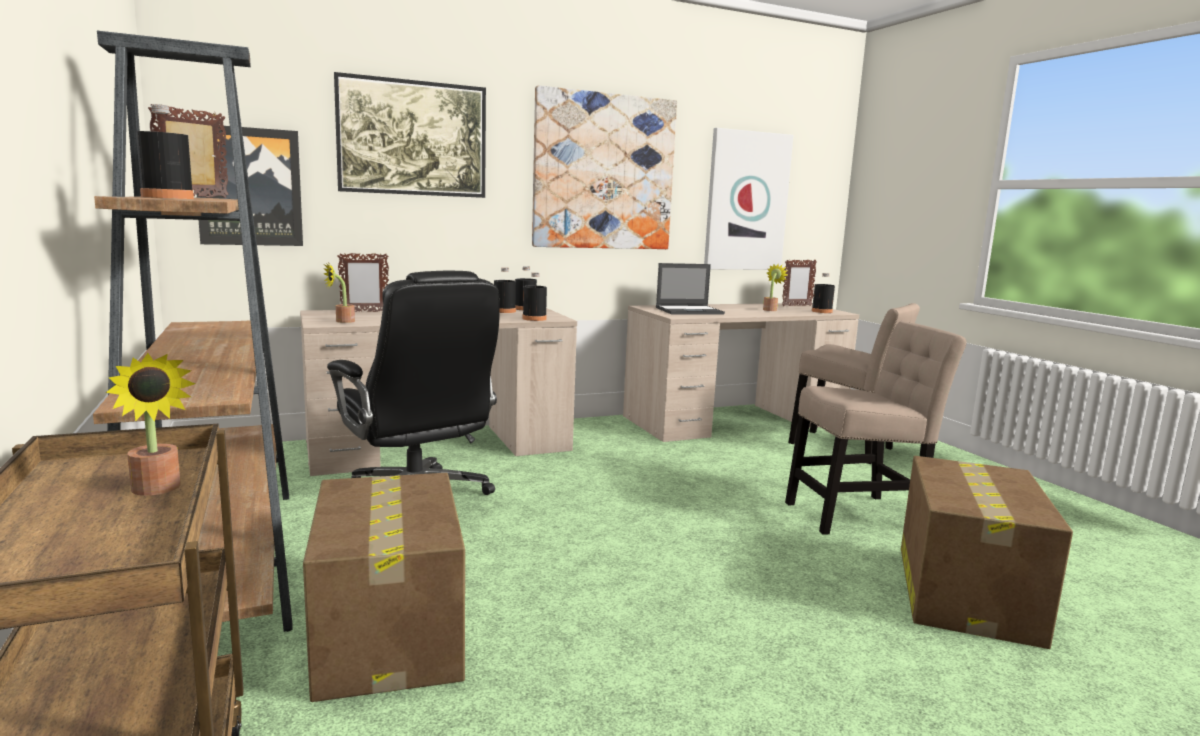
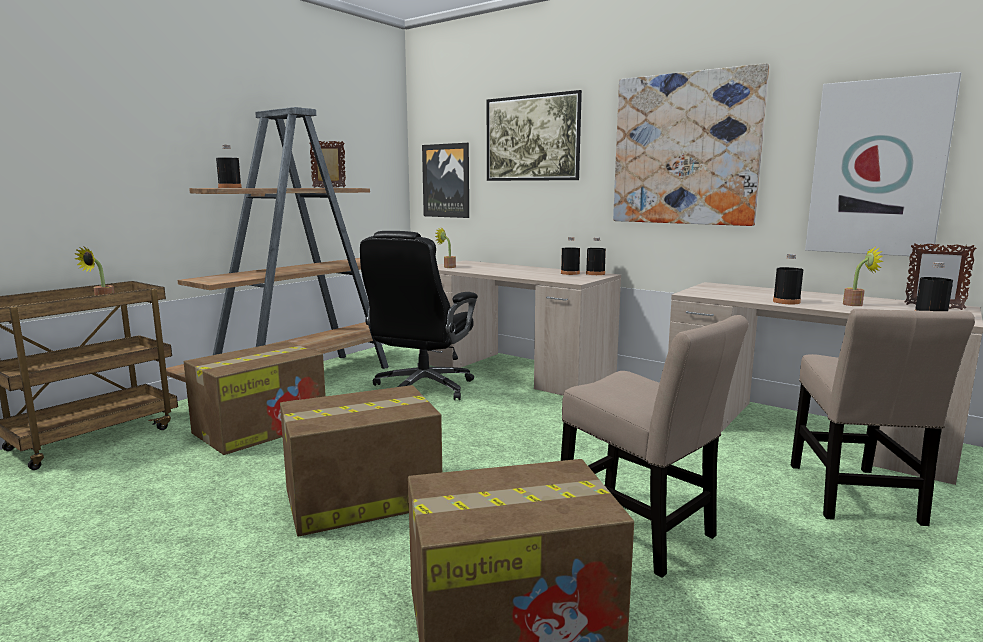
camera: 60 degrees right, 0 degrees up
picture frame [338,253,389,312] -> none
black bottle [523,272,547,321] -> black bottle moved to [773,254,803,304]
laptop [656,263,725,315] -> none
none -> cardboard box [280,385,442,537]

